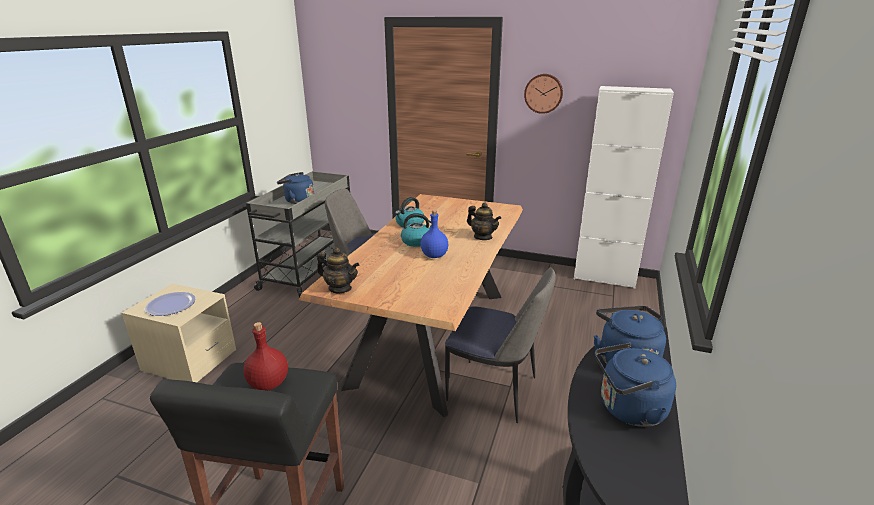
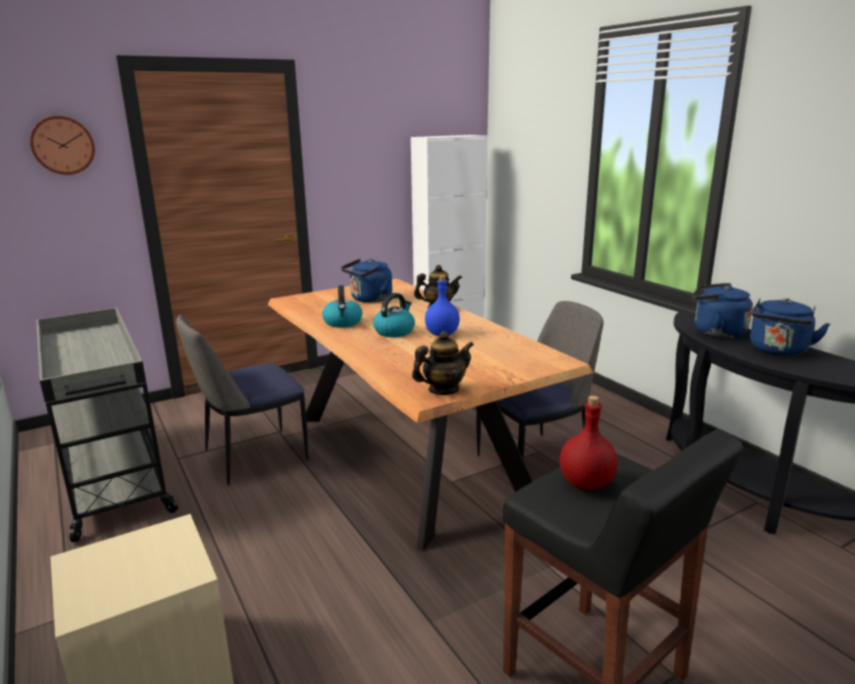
camera: 50 degrees left, 5 degrees down
plate [145,292,195,316] -> none
blue kettle [277,172,314,204] -> blue kettle moved to [341,259,392,303]
wall clock [524,74,563,114] -> wall clock moved to [30,116,95,175]

